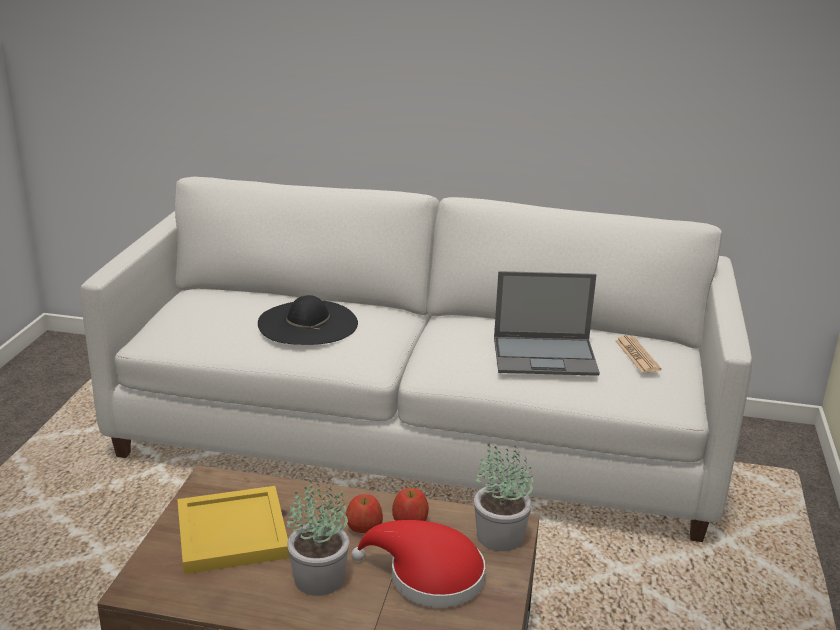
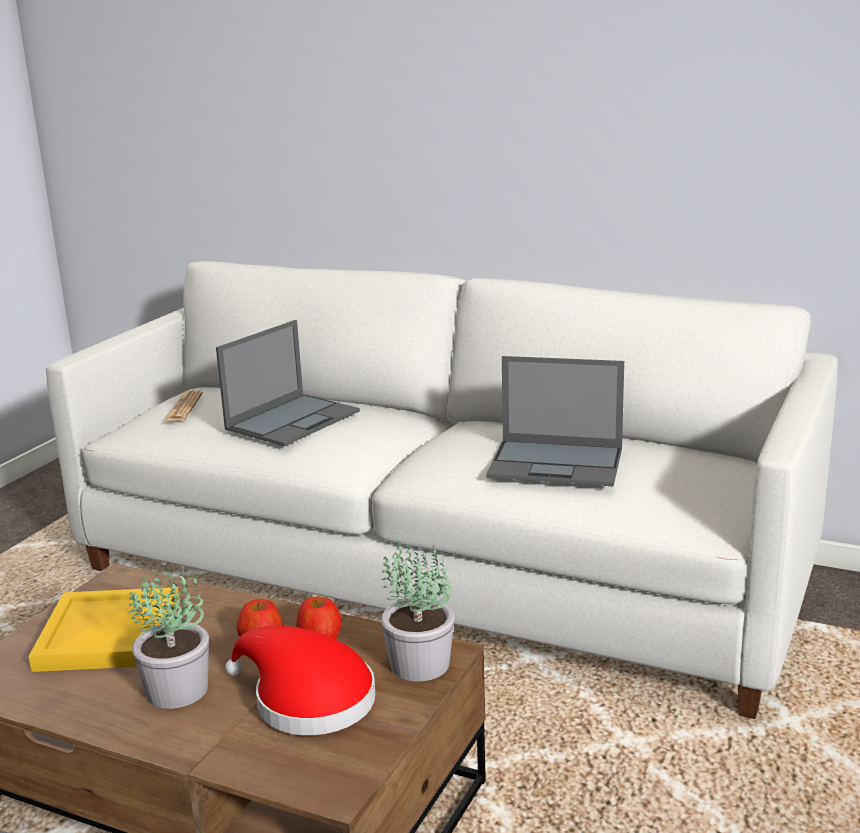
camera: 15 degrees right, 5 degrees down
black hat [258,295,358,345] -> laptop [216,320,360,446]
newspaper [615,335,662,373] -> newspaper moved to [163,390,203,421]

